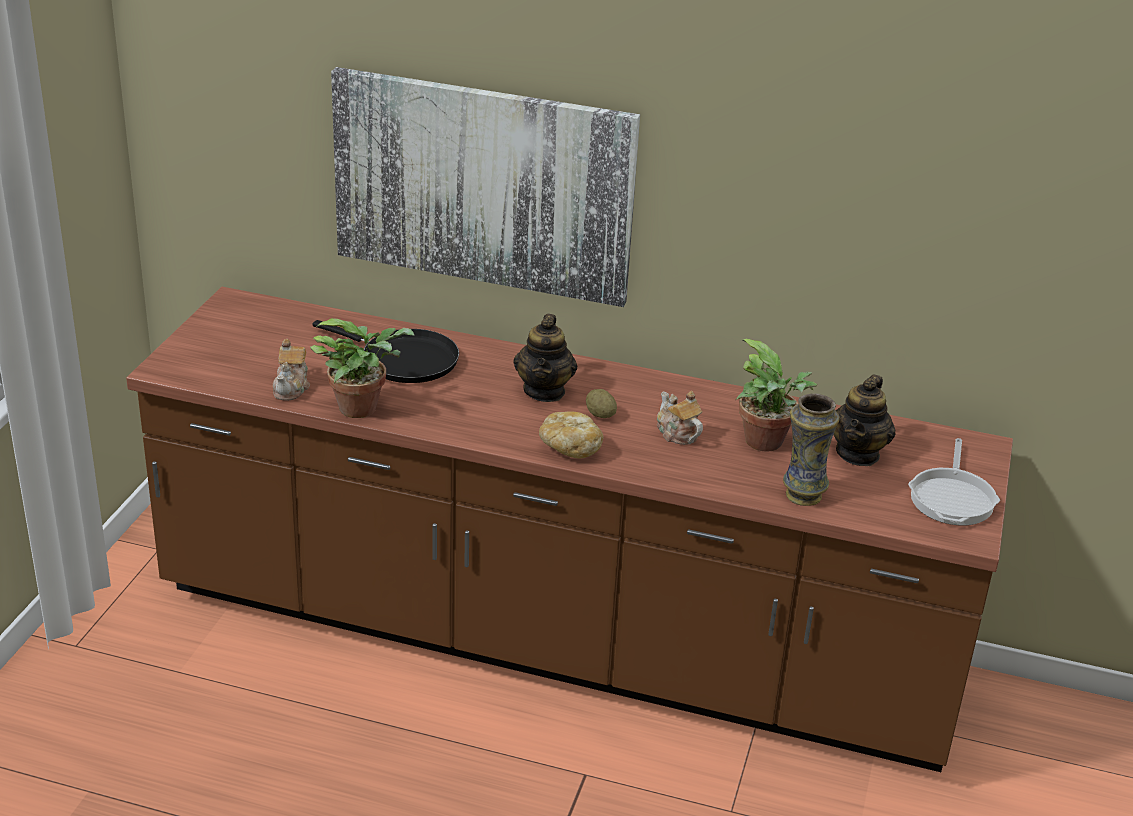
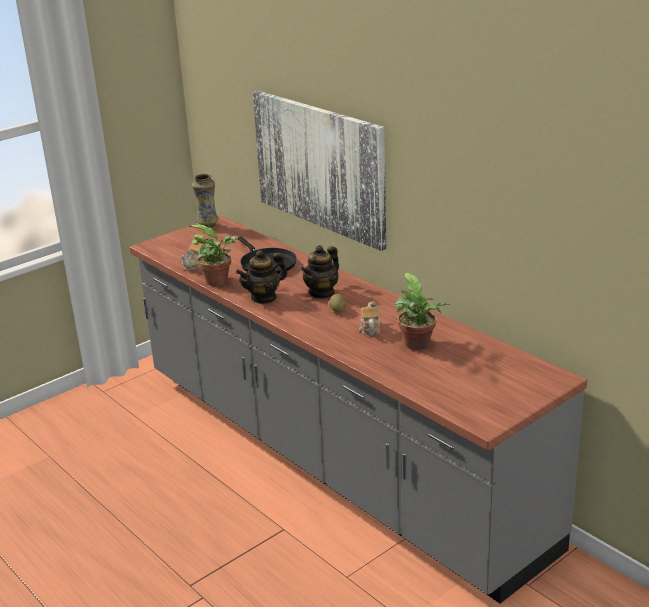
camera: 35 degrees right, 5 degrees down
brown counter [126,287,1013,772] -> grey counter [130,215,587,604]
bread [539,411,603,458] -> none
vase [783,393,839,506] -> vase moved to [192,174,219,229]
teapot [833,374,896,466] -> teapot moved to [236,250,287,304]
frying pan [908,438,1000,525] -> none

